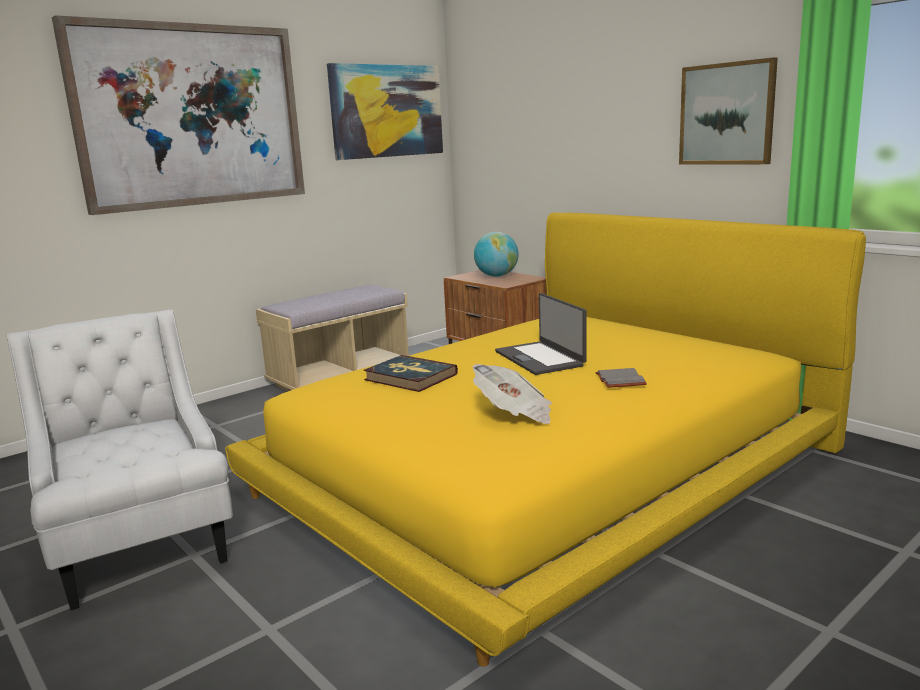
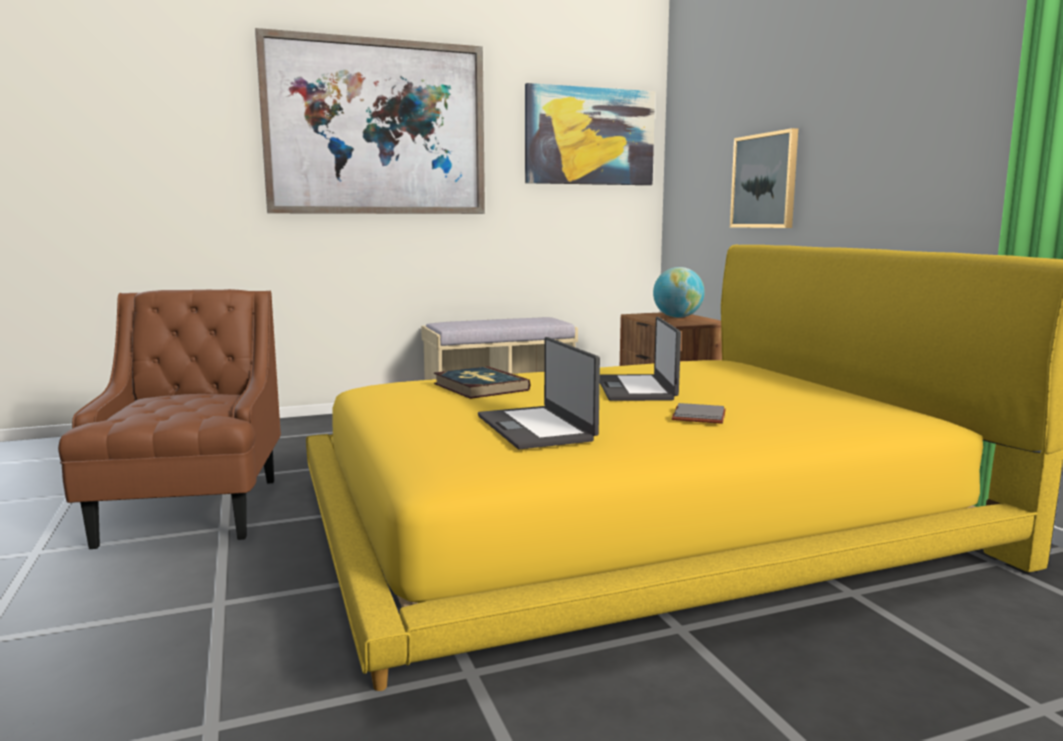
camera: 20 degrees right, 5 degrees down
white armchair [7,309,233,610] -> brown armchair [58,289,281,549]
newspaper [472,364,552,424] -> laptop [478,337,600,449]
picture [679,57,778,165] -> picture moved to [730,128,798,228]

